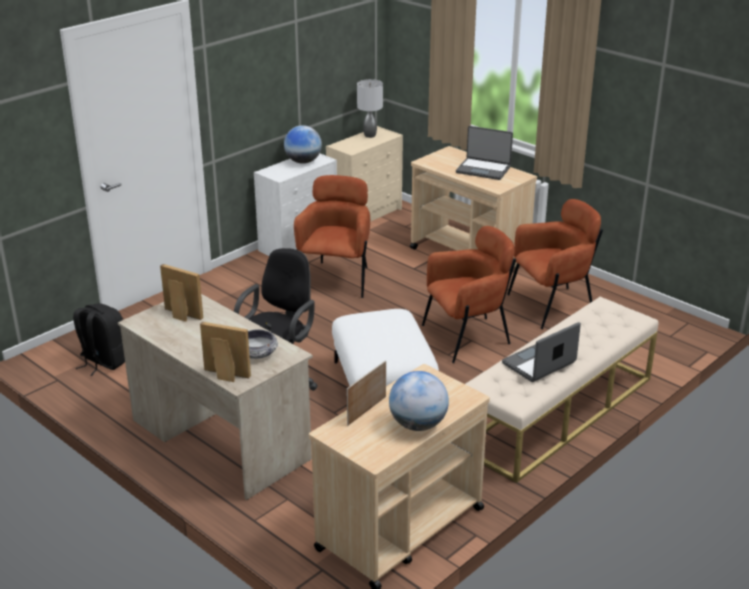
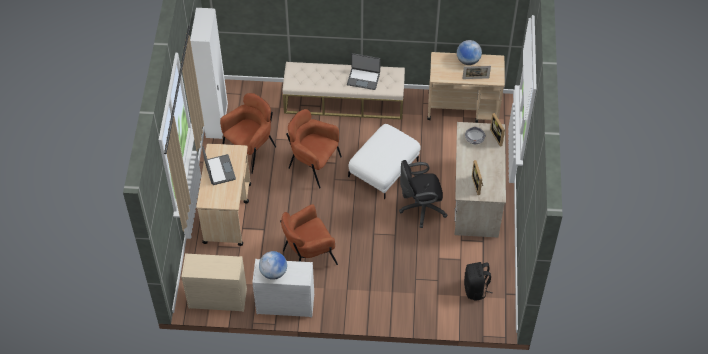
camera: 130 degrees left, 25 degrees up
grey table lamp [357,79,383,138] -> none
brown armchair [507,199,603,329] -> brown armchair turned 105 degrees clockwise [220,93,276,174]
none -> white wardrobe [190,8,228,139]

